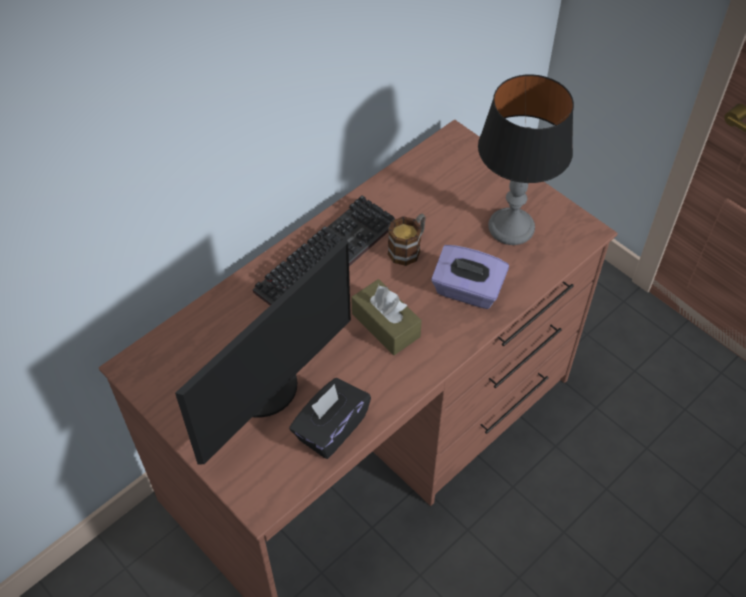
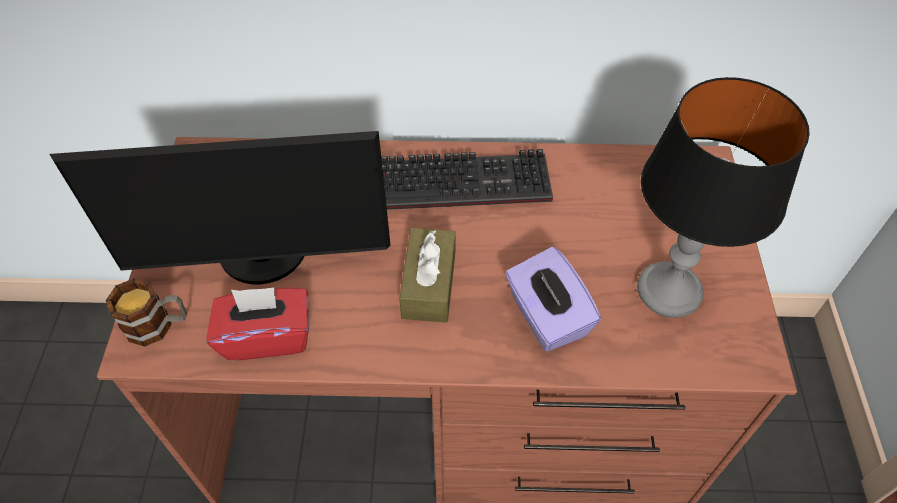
camera: 45 degrees right, 0 degrees up
black tissue box [289,378,371,459] -> red tissue box [206,287,309,361]
mug [388,214,426,266] -> mug moved to [106,278,187,347]

